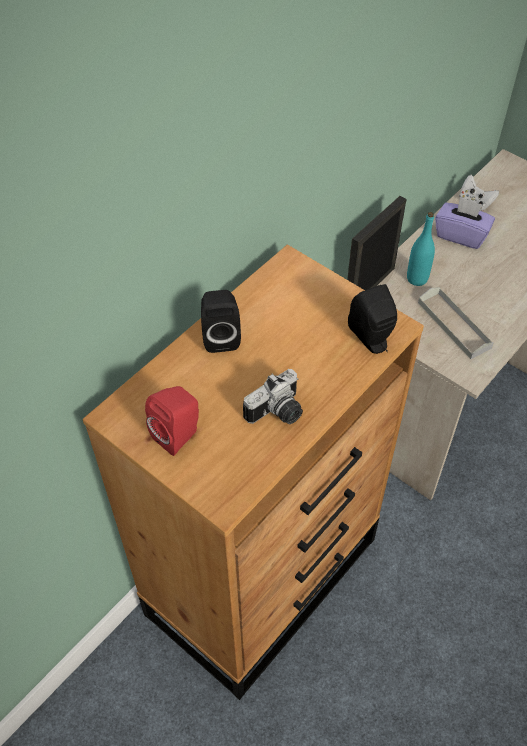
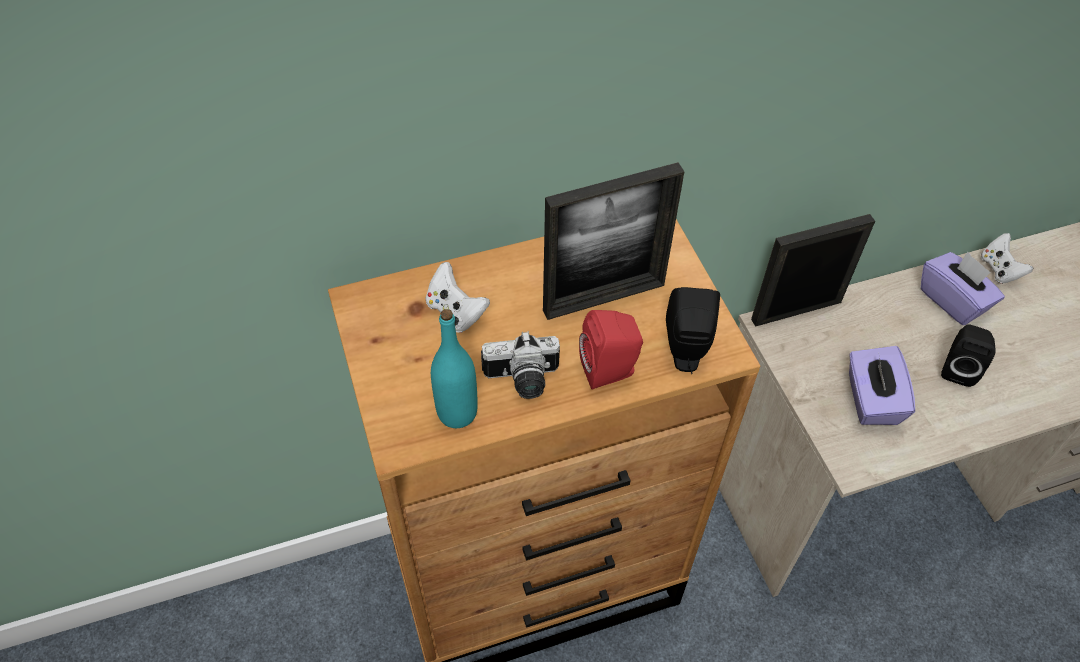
camera: 30 degrees right, 0 degrees up
red speaker [145,386,199,456] -> red speaker moved to [579,310,643,390]
black speaker [201,290,241,353] -> black speaker moved to [941,324,996,387]
turquoise bottle [407,212,435,286] -> turquoise bottle moved to [431,309,478,428]
grey tray [418,287,494,359] -> purple tissue box [849,346,915,425]
none -> white game controller [426,262,490,333]
none -> picture frame [543,162,684,320]

